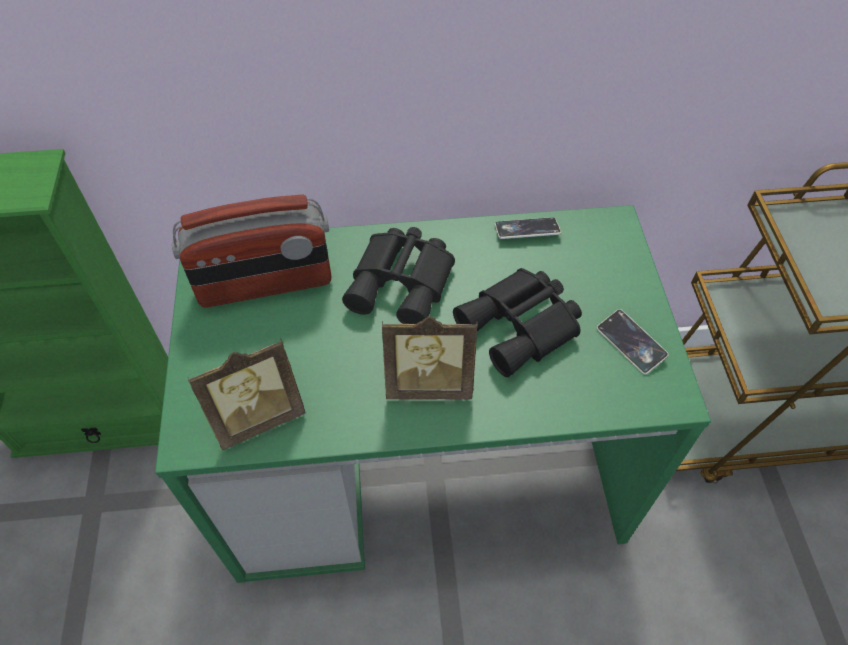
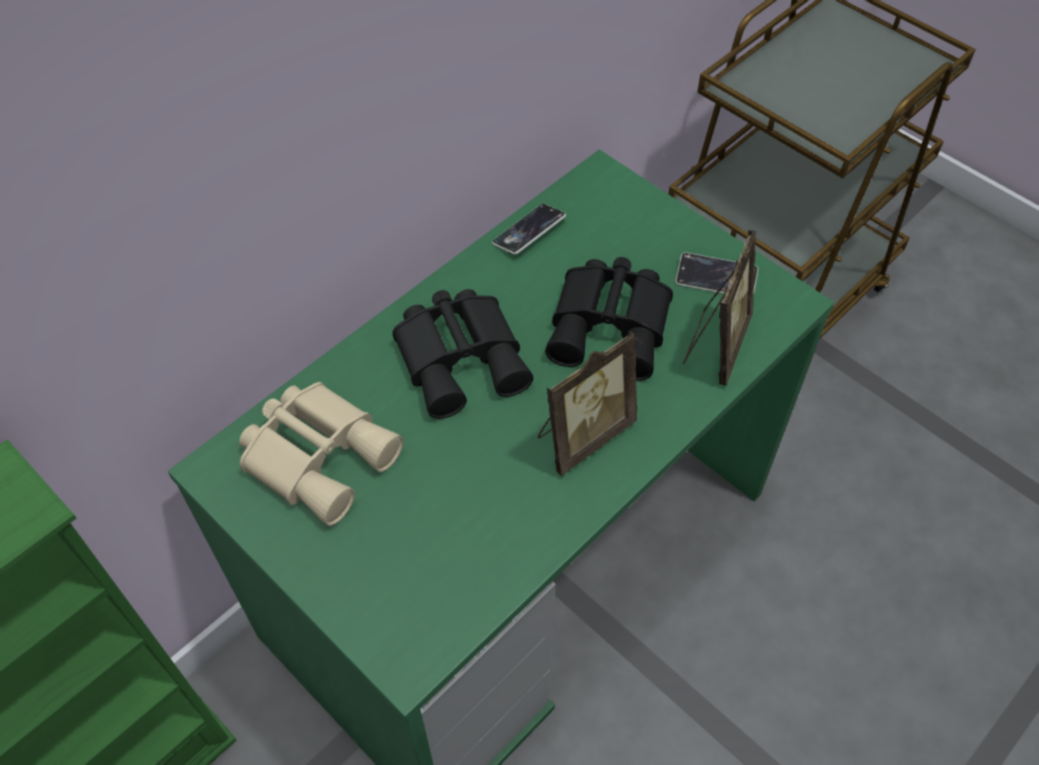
camera: 40 degrees left, 0 degrees up
radio [172,195,331,307] -> beige binoculars [239,382,404,526]
picture frame [187,338,306,450] -> picture frame moved to [682,230,756,385]

